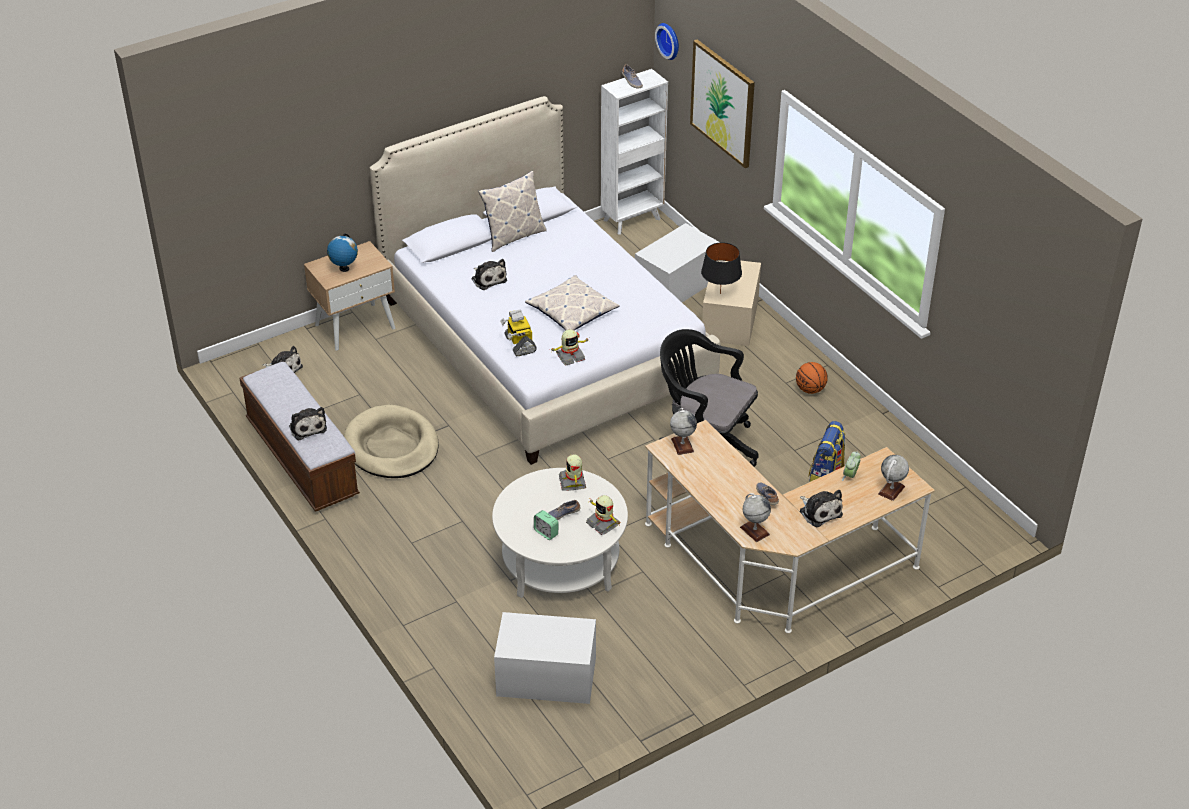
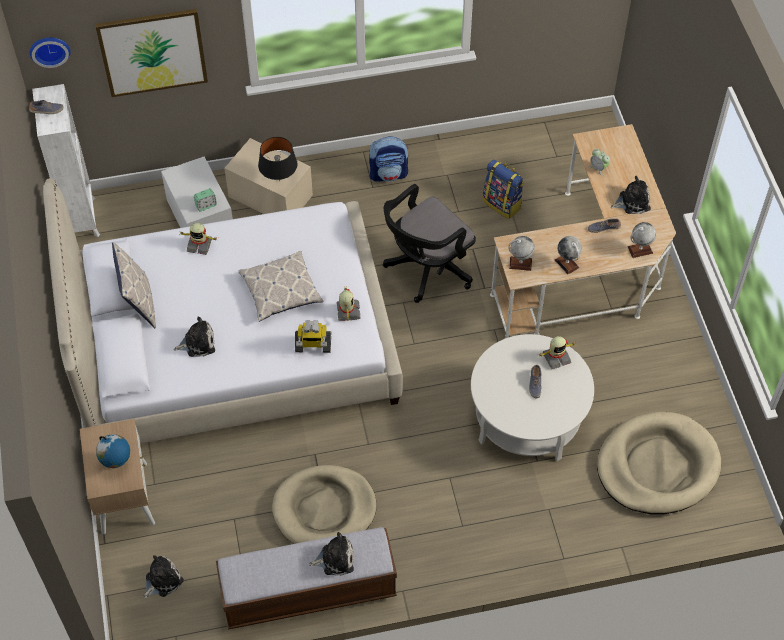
camera: 70 degrees left, 15 degrees up
white storage box [494,612,596,704] -> beige dog bed [597,412,721,514]
alarm clock [534,510,558,540] -> alarm clock moved to [194,189,217,211]
toy robot [559,454,586,491] -> toy robot moved to [179,223,218,255]
basketball [796,362,828,394] -> backpack [369,137,408,182]
globe [878,455,909,501] -> globe moved to [555,236,582,274]

